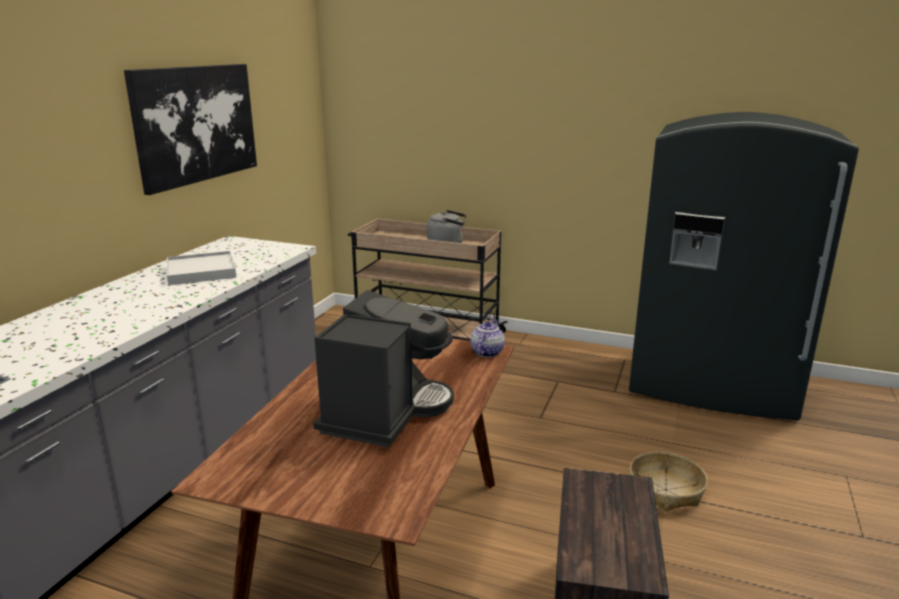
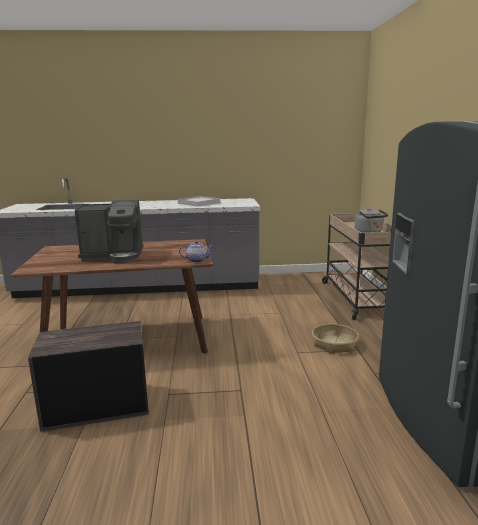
camera: 65 degrees right, 5 degrees down
picture [124,64,257,195] -> none
basket [630,452,708,511] -> basket moved to [312,324,359,354]

